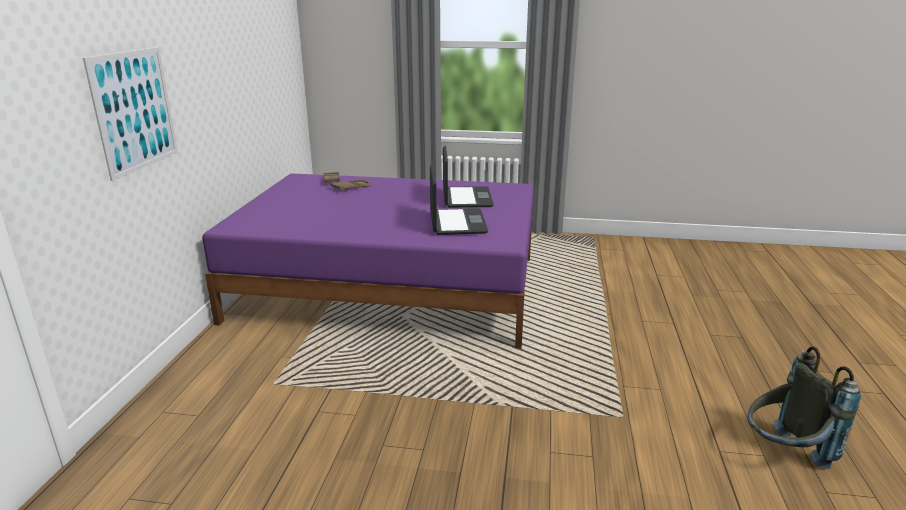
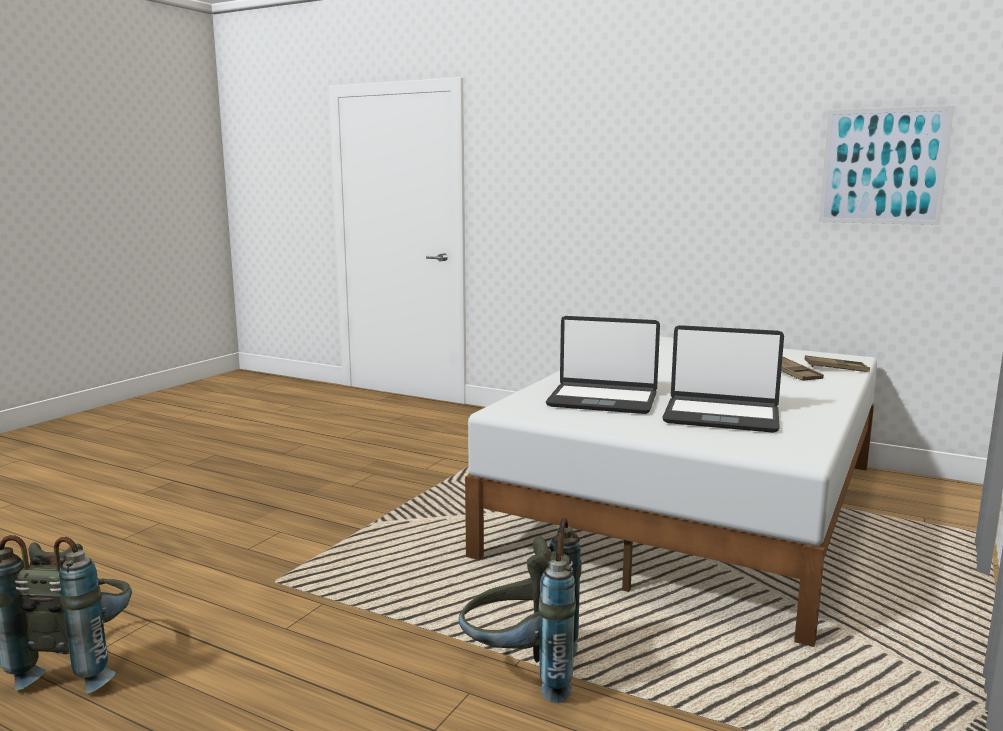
camera: 110 degrees right, 10 degrees down
picture [83,47,178,181] -> picture moved to [819,106,954,225]
purple bed [202,174,534,349] -> white bed [465,337,877,647]
none -> grey backpack [459,518,582,703]

